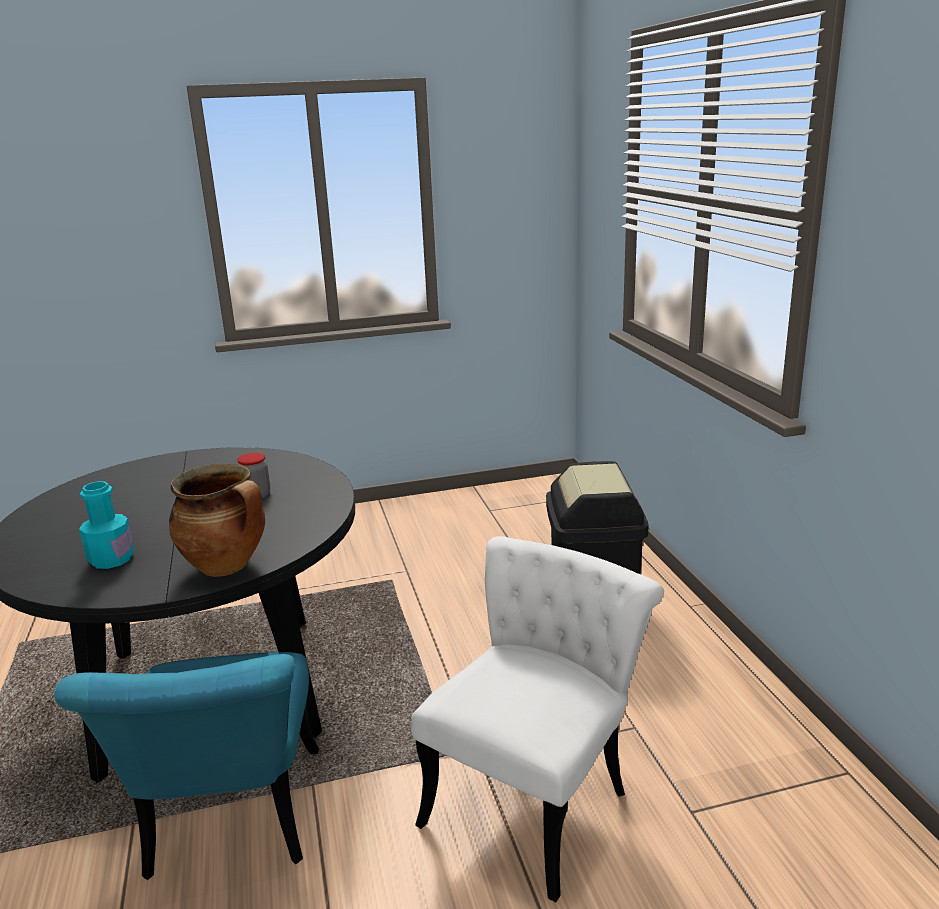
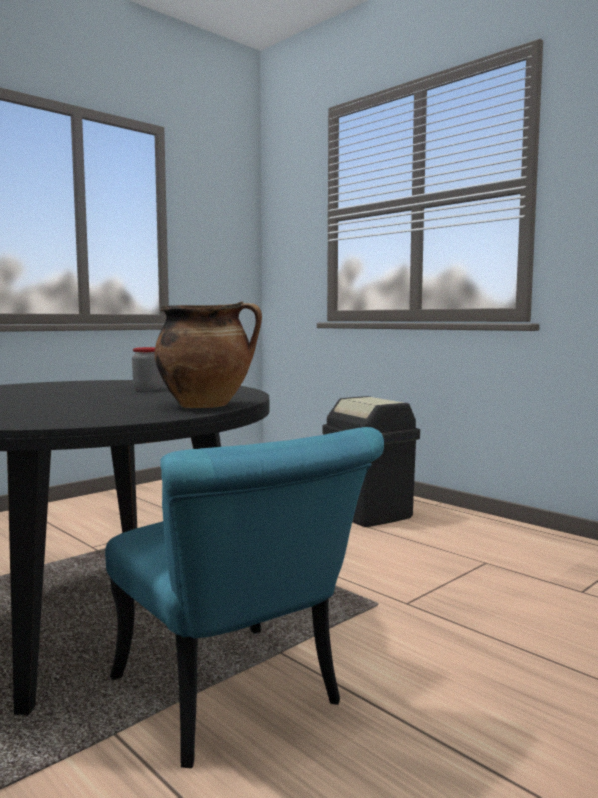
camera: 30 degrees left, 15 degrees down
turquoise bottle [79,481,134,569] -> none
white chair [411,536,664,902] -> none

